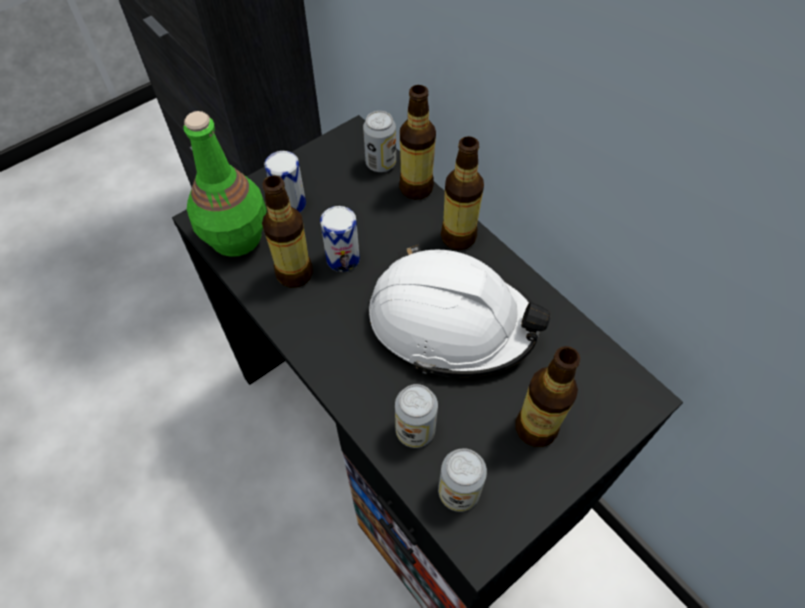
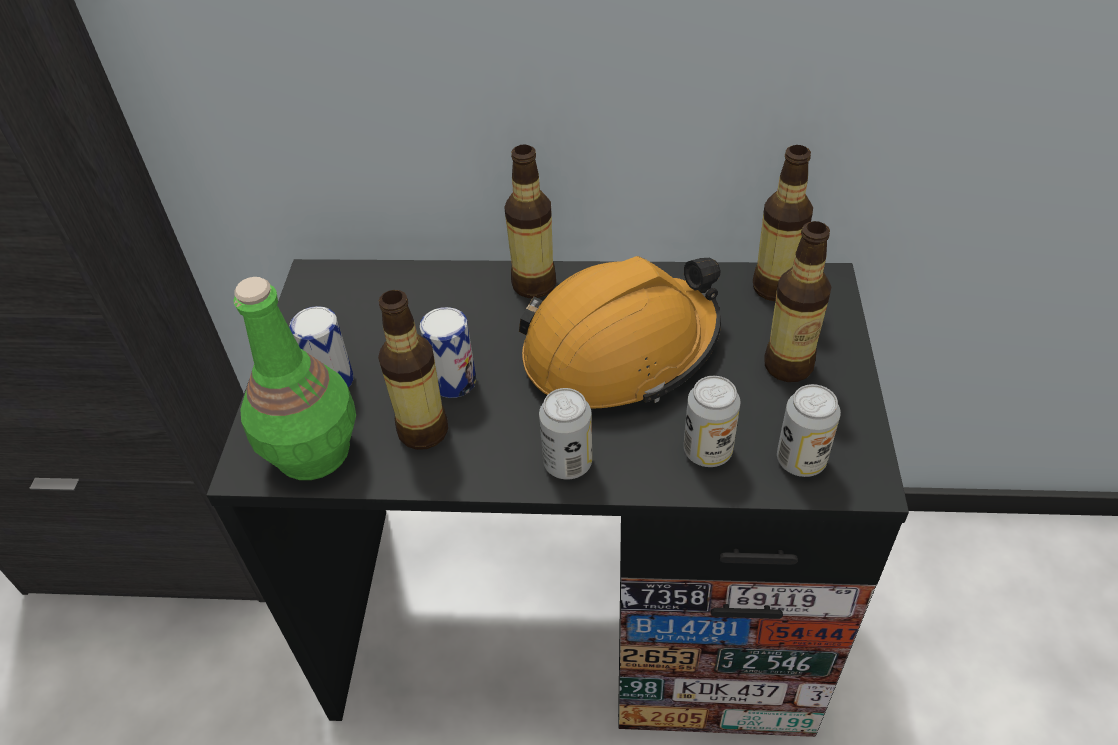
camera: 45 degrees left, 10 degrees down
can [363,111,396,172] -> can moved to [539,388,592,479]
white hard hat [369,245,551,377] -> orange hard hat [519,256,721,408]
bottle [399,85,436,199] -> bottle moved to [753,145,813,301]

